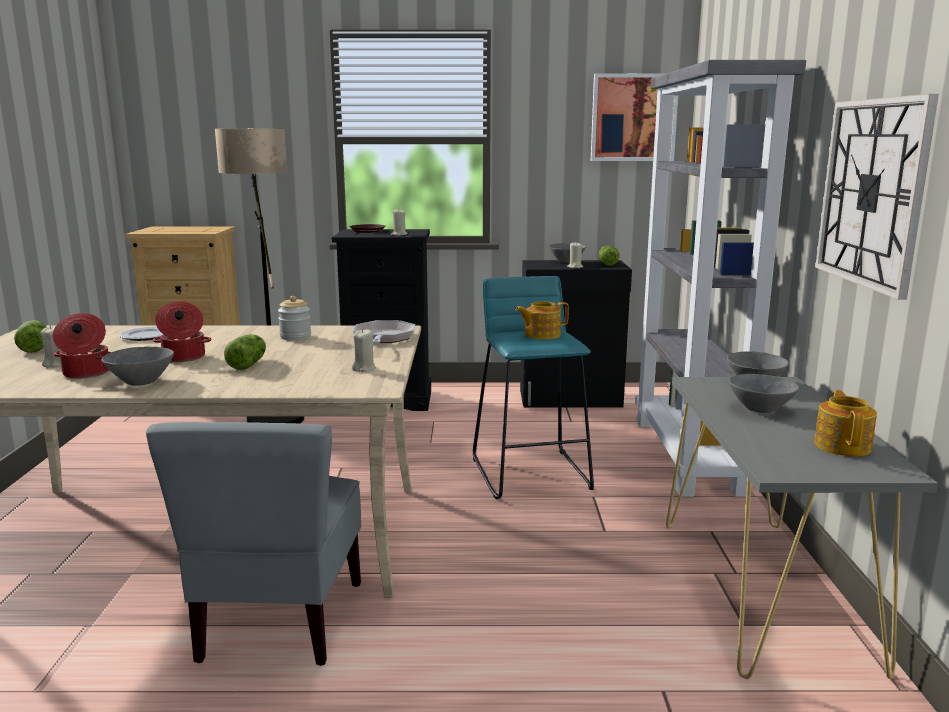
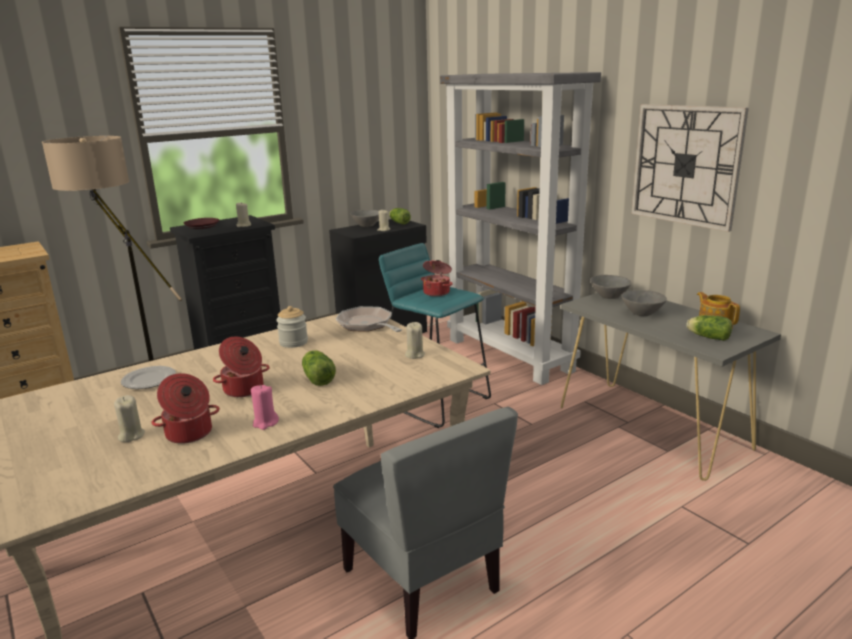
camera: 35 degrees left, 5 degrees up
lettuce [14,320,47,353] -> lettuce moved to [687,315,732,341]
grey bowl [102,347,174,386] -> pink candle [251,385,279,430]
teapot [516,302,569,340] -> cooking pot [421,260,453,296]
picture [591,73,678,161] -> none

